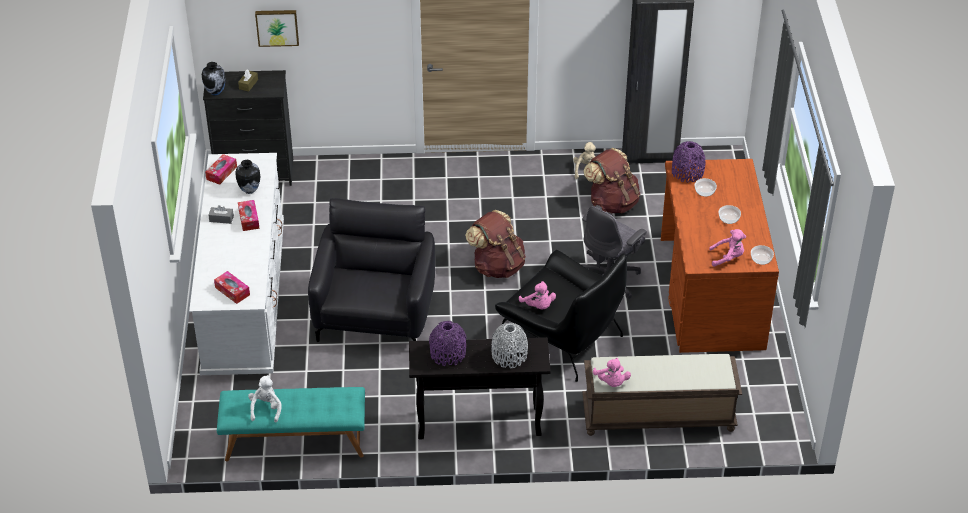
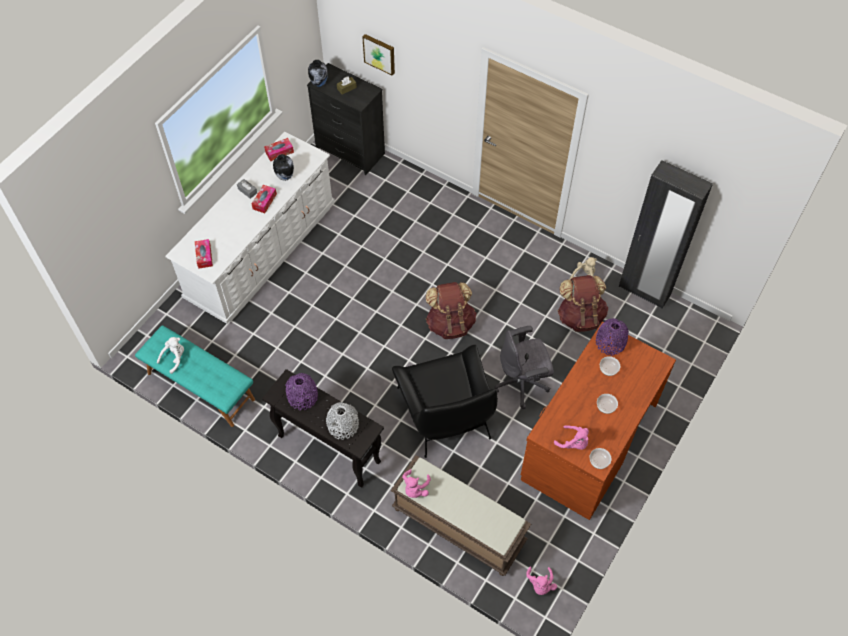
camera: 35 degrees right, 15 degrees up
black armchair [308,198,435,342] -> none
pink plush toy [519,281,556,310] -> pink plush toy moved to [526,567,557,595]

